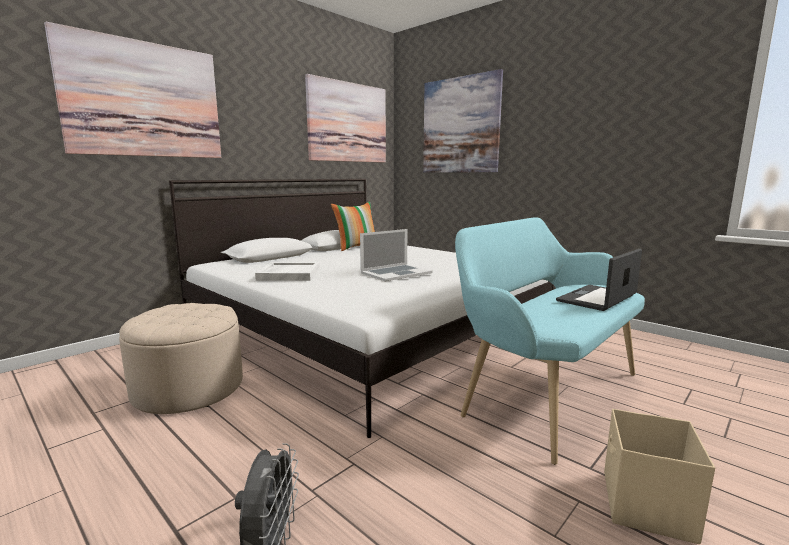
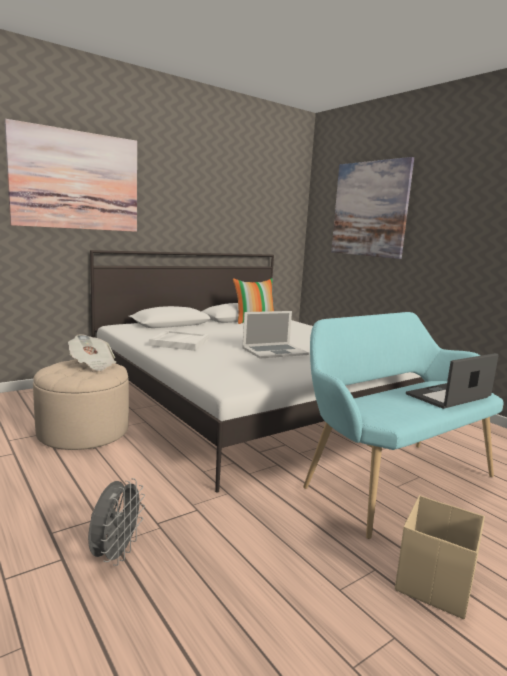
camera: 10 degrees right, 0 degrees up
picture [305,74,386,163] -> none
none -> newspaper [68,334,116,371]

